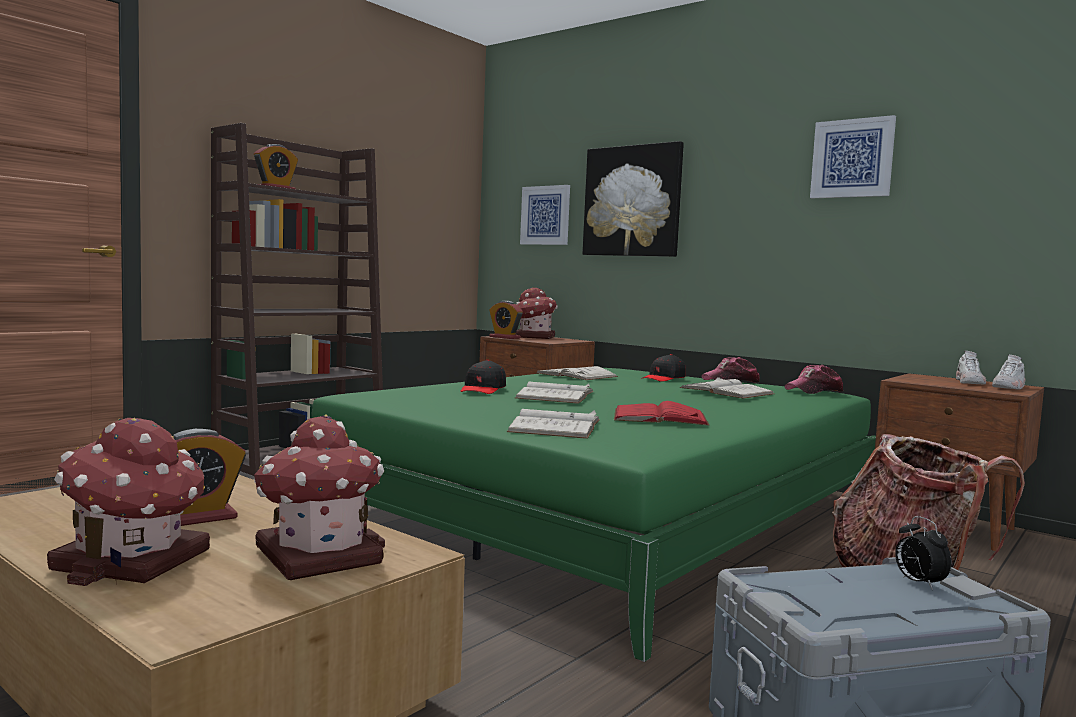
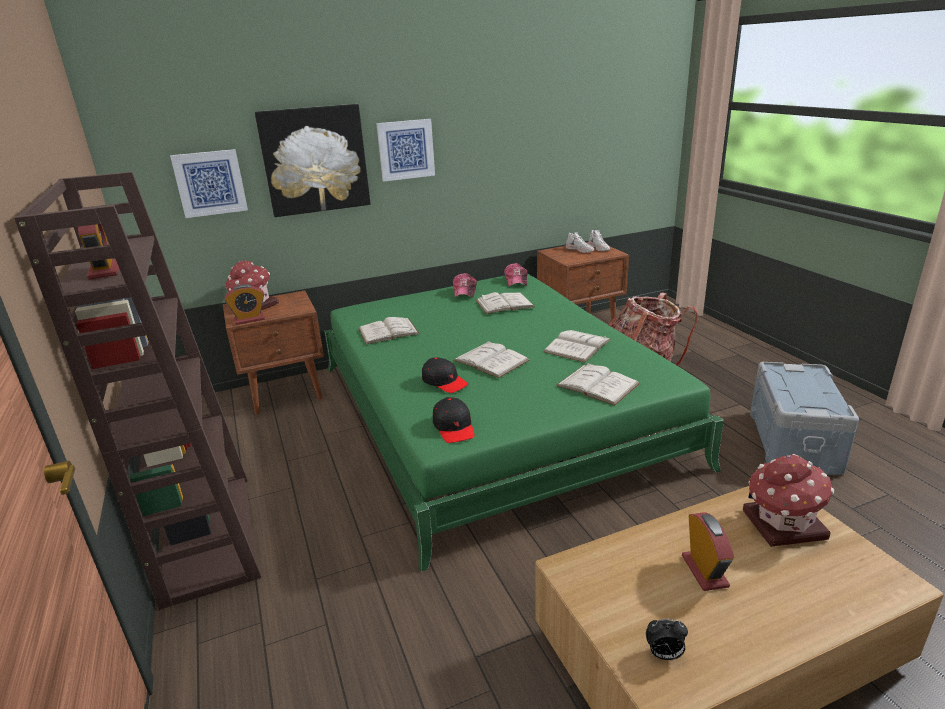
camera: 60 degrees left, 20 degrees up
toy house [47,418,210,586] -> none
red book [614,401,709,426] -> white book [543,330,611,363]
black cap [641,354,686,382] -> black cap moved to [433,397,474,443]
picture [810,115,896,198] -> picture moved to [376,119,435,182]
alarm clock [895,516,952,590] -> alarm clock moved to [646,619,688,660]

